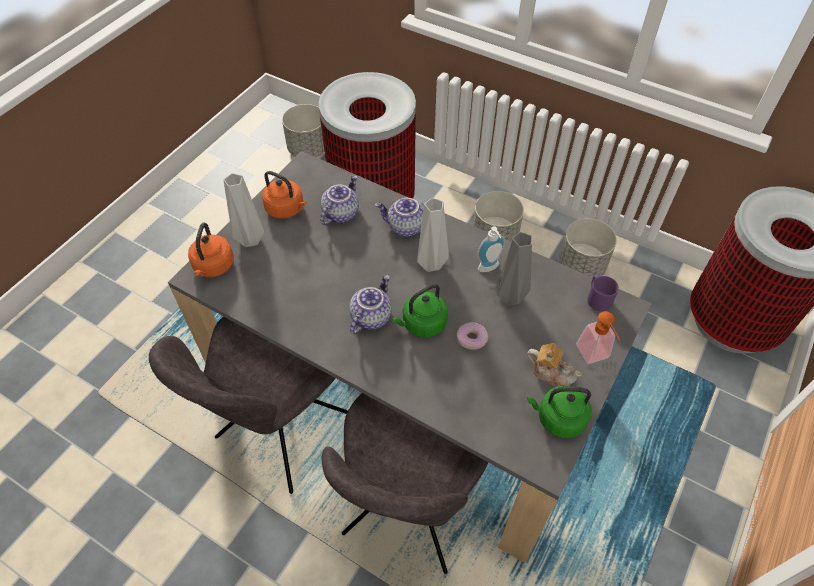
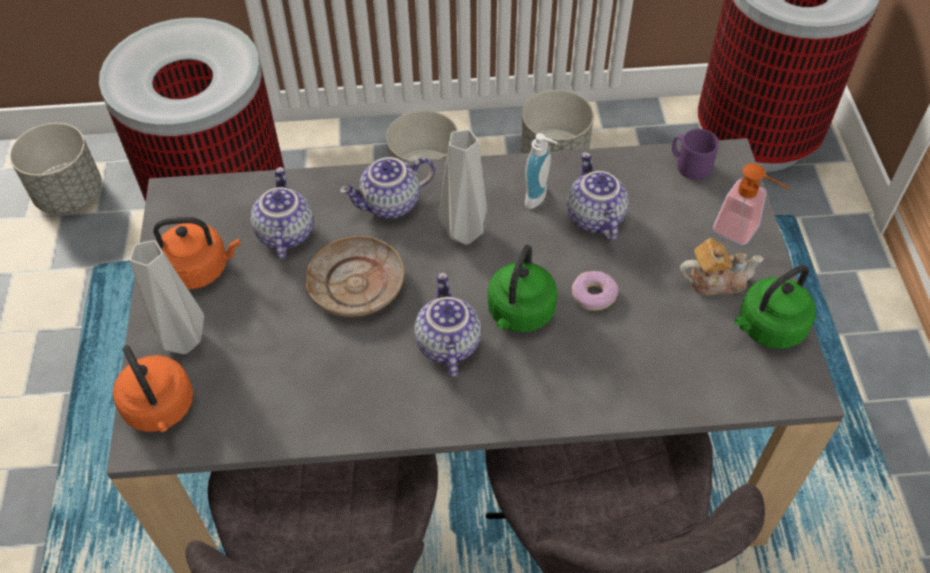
camera: 35 degrees left, 0 degrees up
grey vase [498,232,532,305] -> teapot [567,152,629,241]
none -> beige plate [305,236,404,317]

